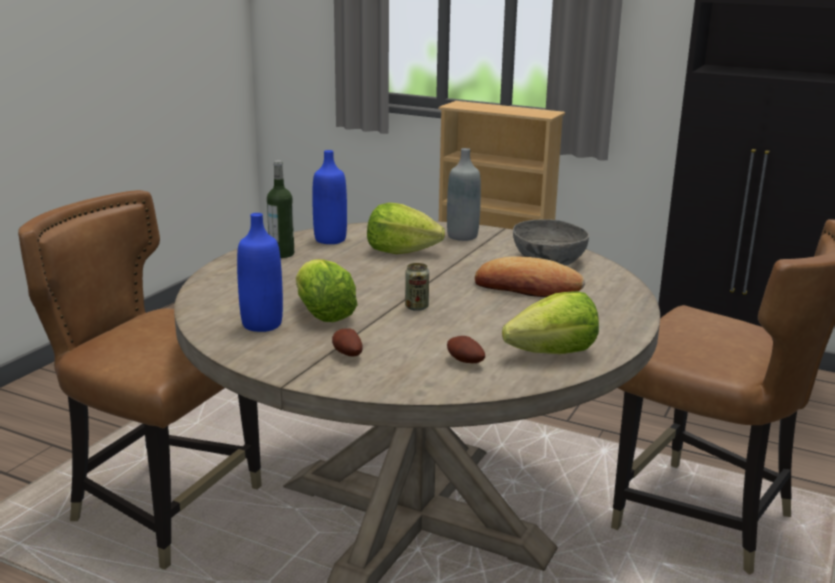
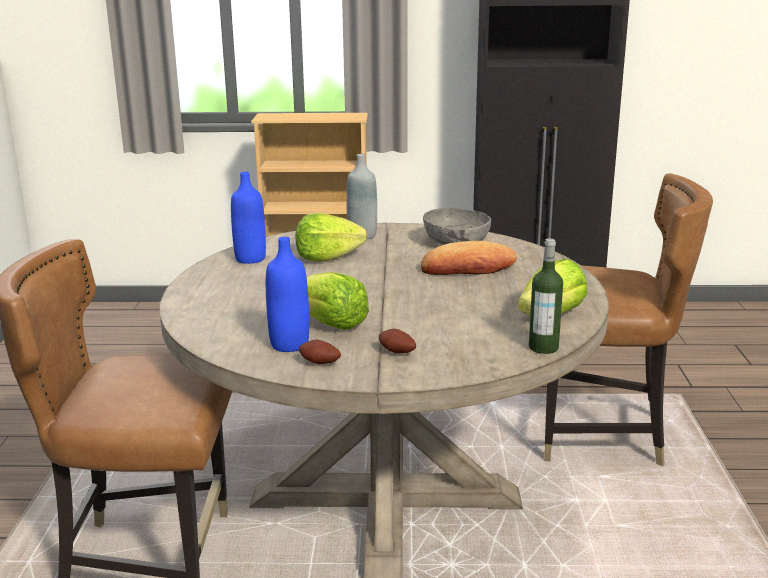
camera: 25 degrees left, 0 degrees up
bottle [267,160,294,258] -> bottle moved to [529,238,563,354]
can [405,263,429,311] -> none
potato [447,336,485,363] -> potato moved to [299,340,341,364]

